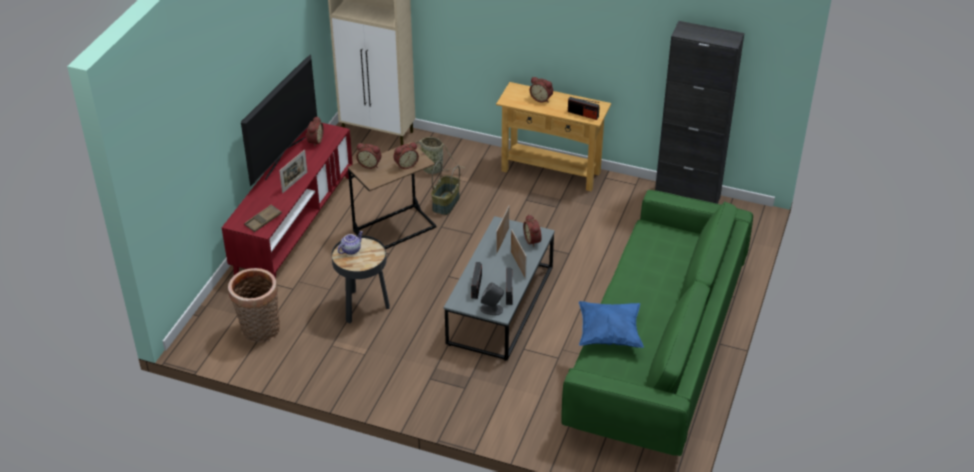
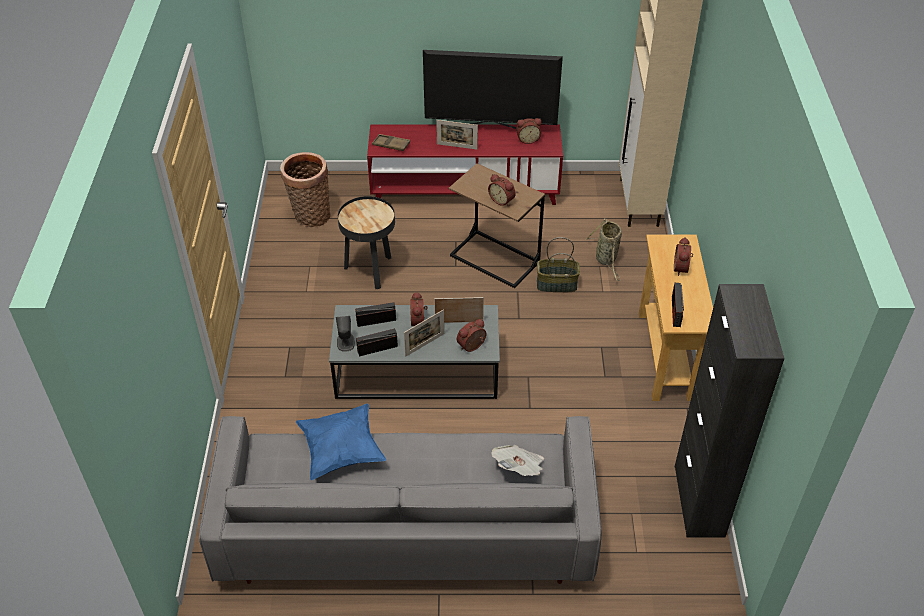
camera: 70 degrees right, 5 degrees up
teapot [338,231,363,255] -> none
alarm clock [356,143,381,169] -> alarm clock moved to [410,291,428,326]
green sofa [561,190,753,456] -> grey sofa [199,416,602,584]
none -> newspaper [492,445,544,476]

